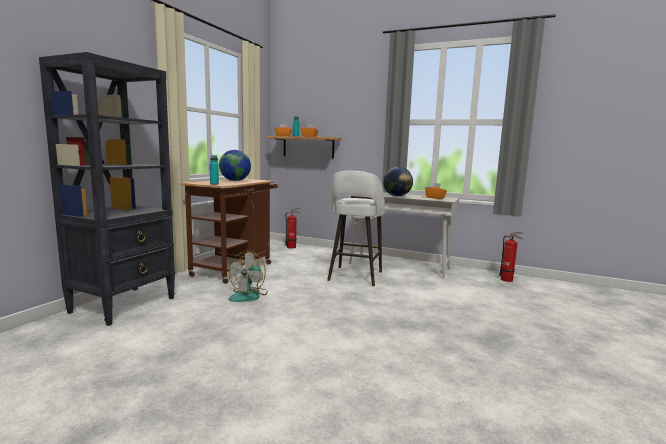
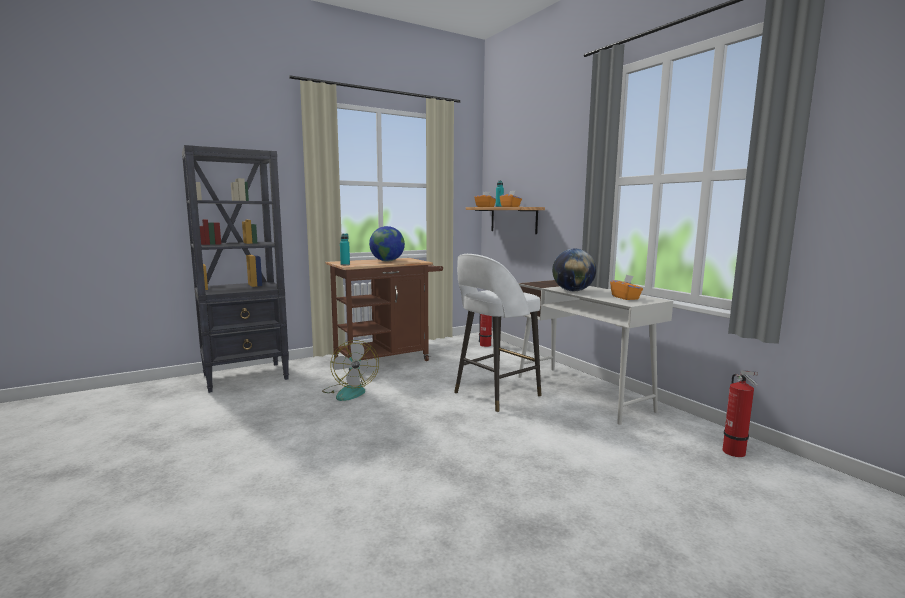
camera: 35 degrees right, 0 degrees up
fan [228,251,268,302] -> fan turned 75 degrees counterclockwise [322,340,379,401]

